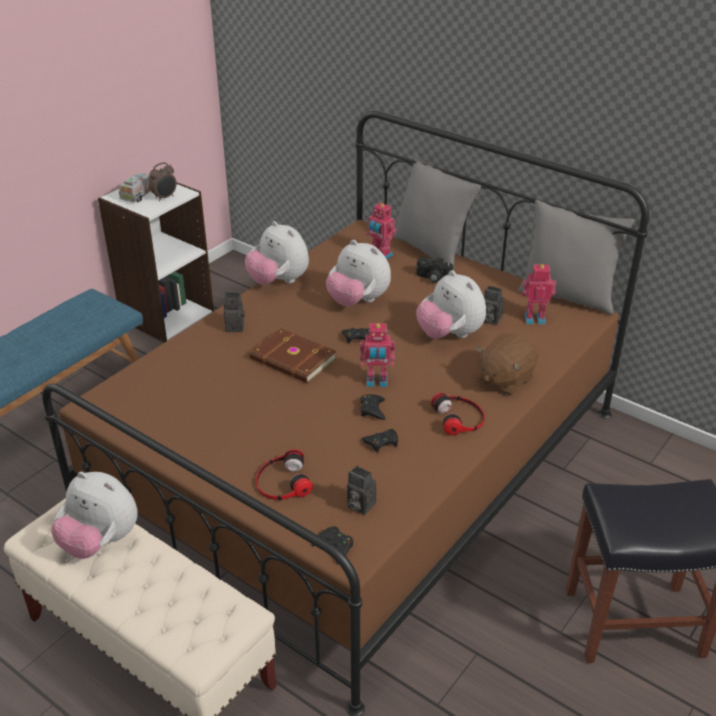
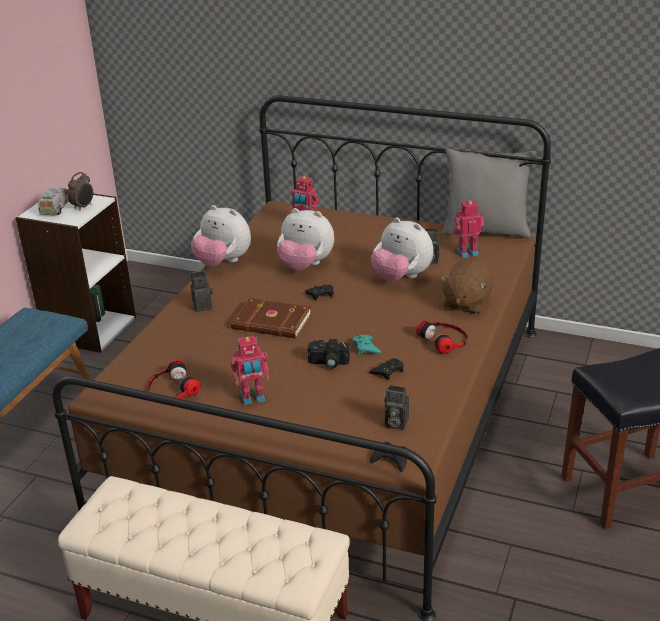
camera: 15 degrees left, 5 degrees down
plush toy [51,472,138,559] -> none
headphones [256,449,313,500] -> headphones moved to [147,360,200,399]
toy robot [360,323,395,387] -> toy robot moved to [231,336,269,405]
black game controller [360,394,386,420] -> turquoise game controller [353,335,381,354]
grey pillow [393,154,481,271] -> none
camera [416,257,453,283] -> camera moved to [308,339,350,369]

